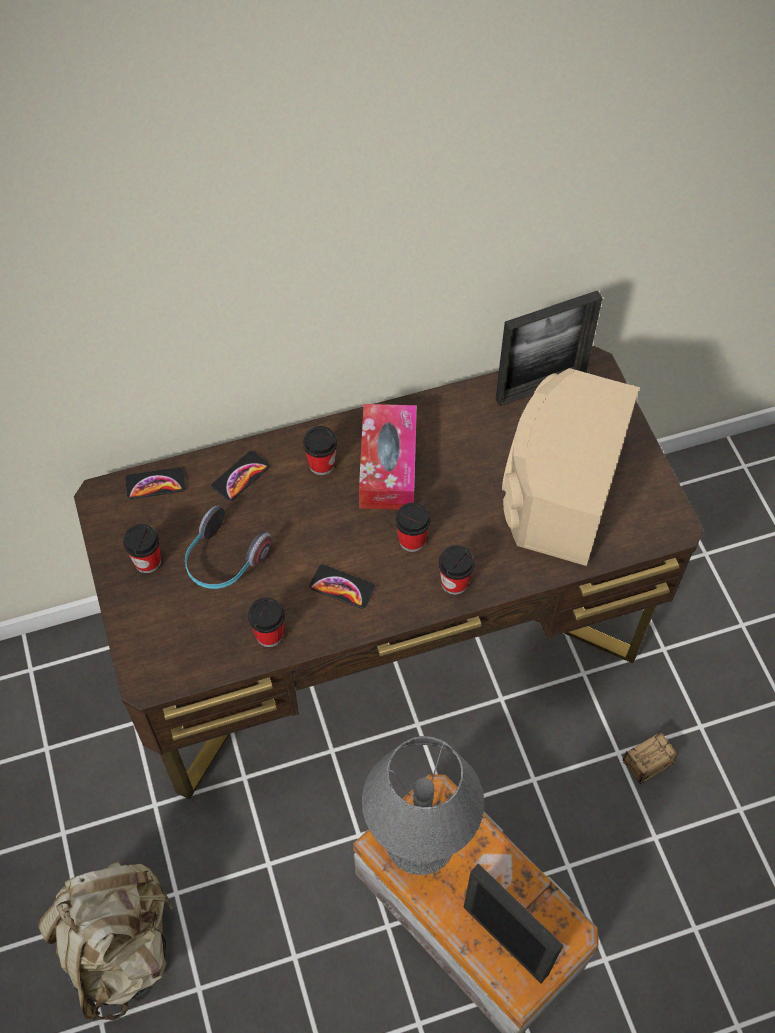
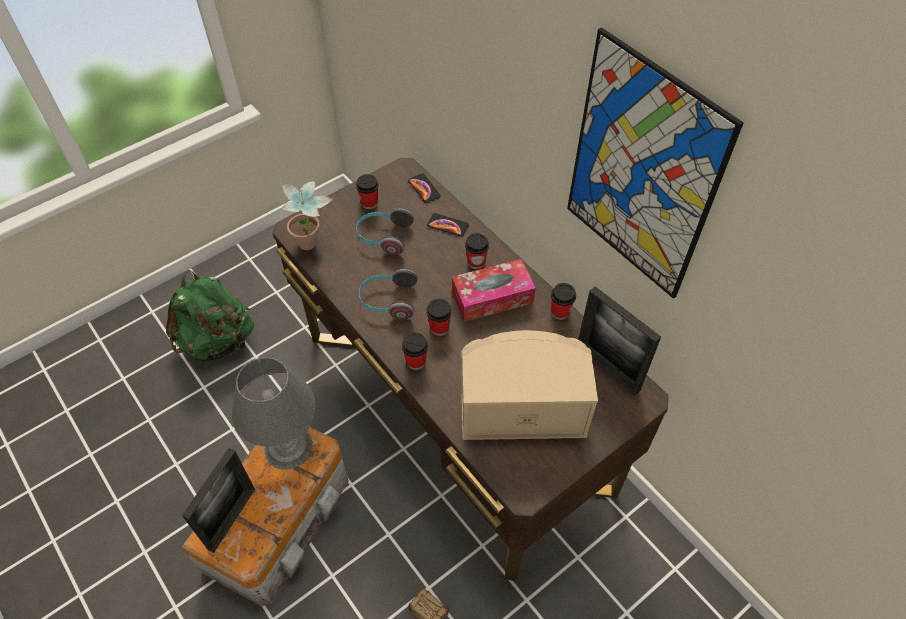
camera: 70 degrees right, 5 degrees down
beige backpack [38,862,174,1021] -> green backpack [166,270,254,361]
cup [248,597,285,647] -> cup moved to [551,283,576,320]
phone [309,565,375,609] -> headphones [359,269,418,319]
none -> potted plant [281,181,333,250]
none -> picture [567,27,744,299]

